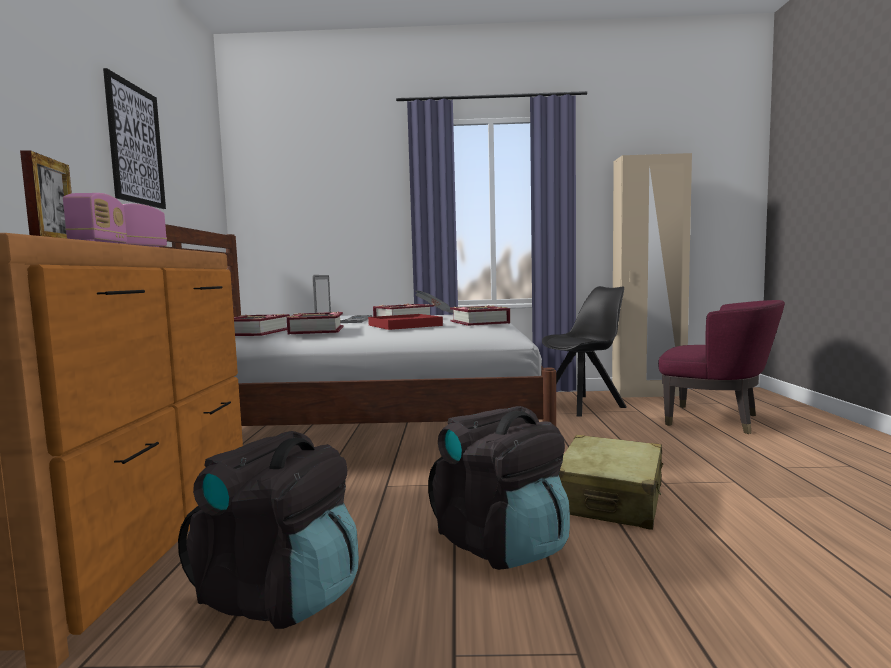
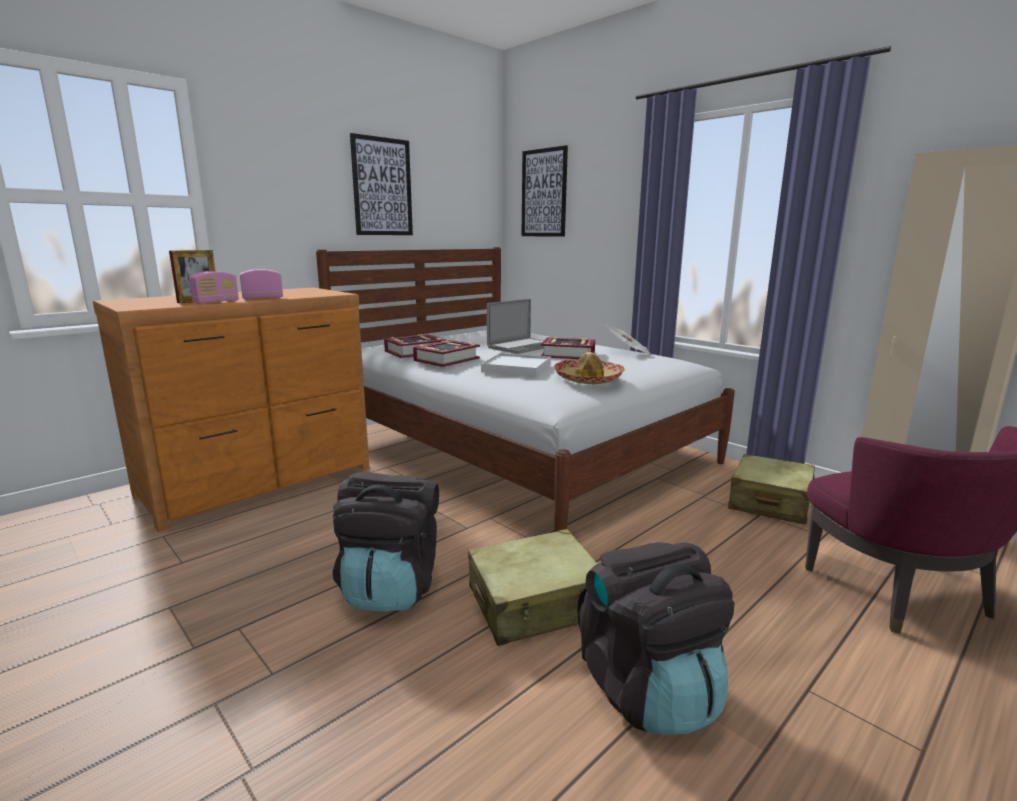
camera: 45 degrees right, 10 degrees up
black backpack [178,431,359,629] -> black backpack moved to [577,542,735,735]
red tray [368,314,443,330] -> white tray [481,353,551,377]
book [450,305,510,326] -> hat [553,352,625,385]
black chair [542,286,627,417] -> beige suitcase [728,454,815,525]
none -> picture [521,145,568,237]

